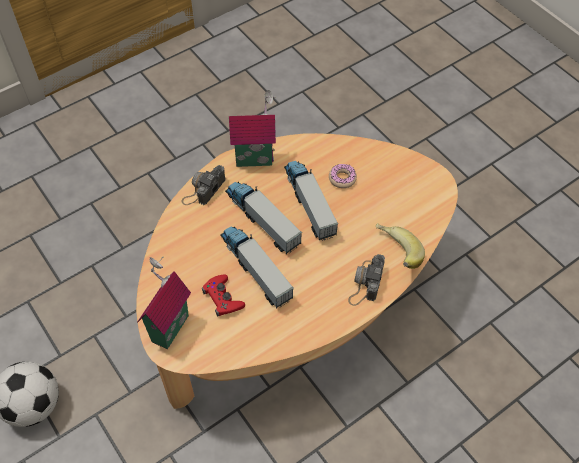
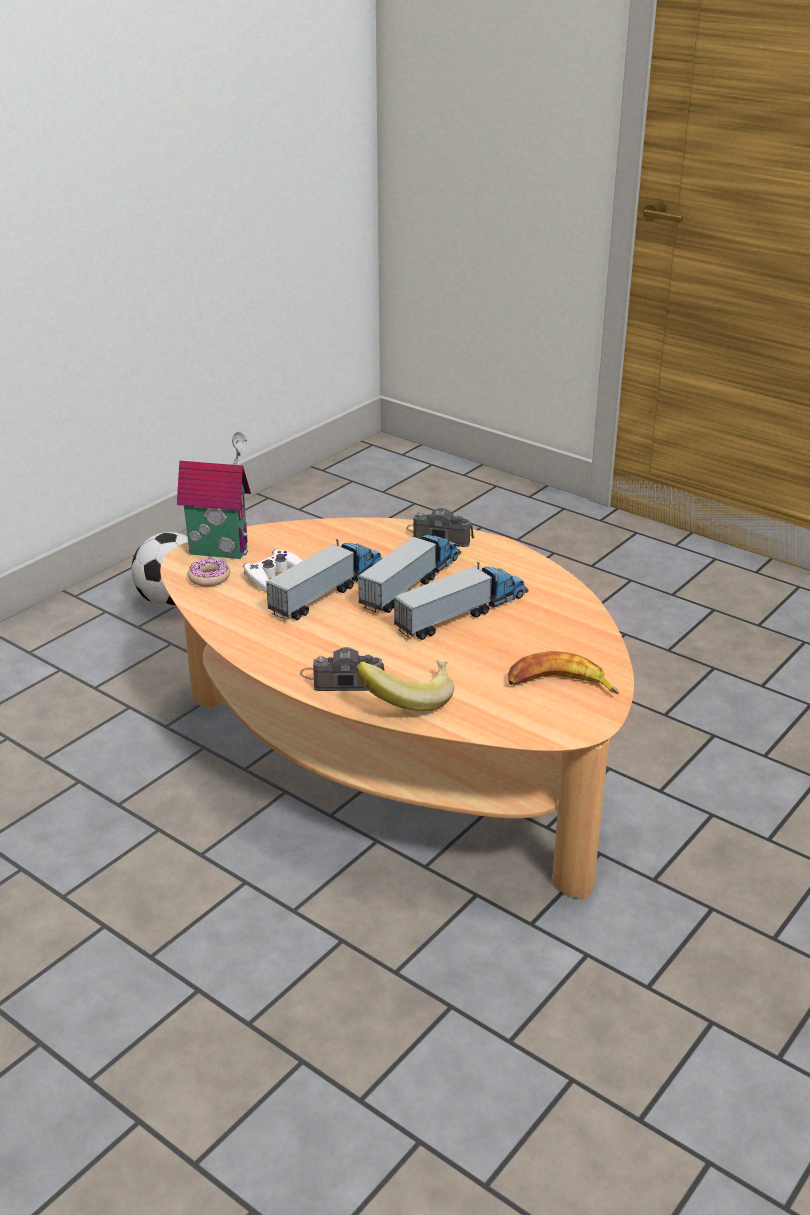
camera: 75 degrees right, 25 degrees down
red game controller [202,274,245,316] -> white game controller [243,549,302,592]
toy house [229,90,276,167] -> none
donut [329,164,357,188] -> donut moved to [188,557,230,586]
none -> banana [508,651,619,694]

